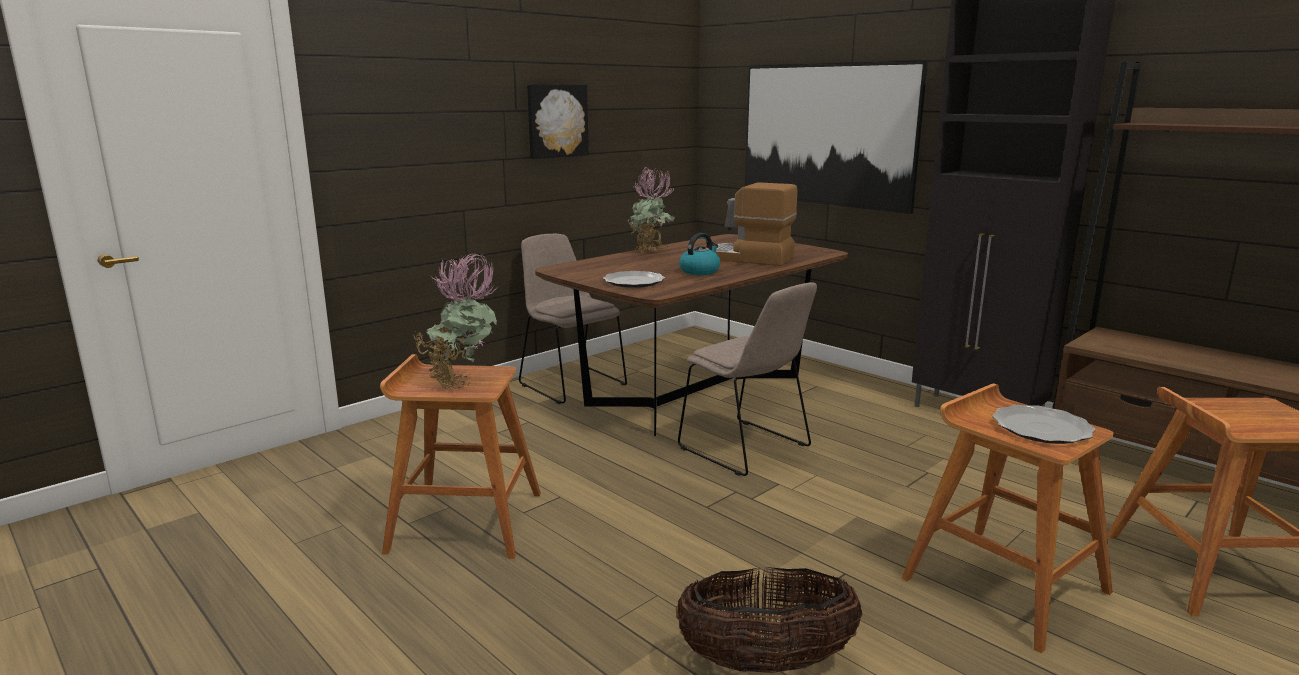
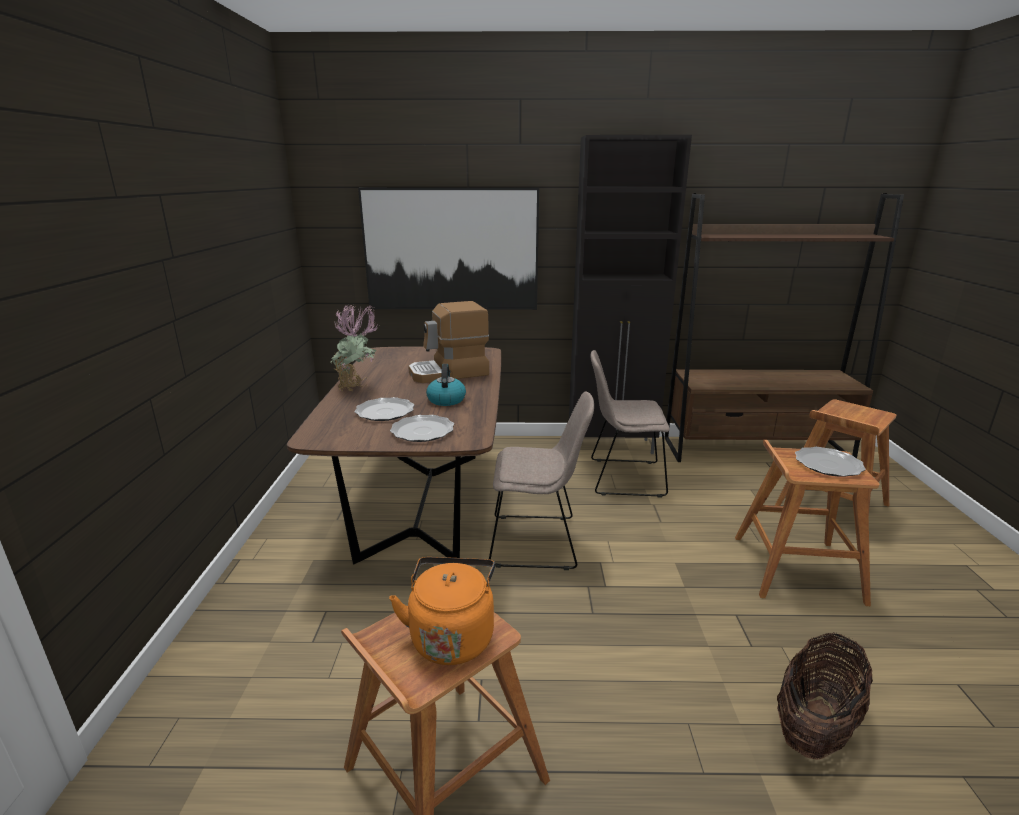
camera: 45 degrees left, 5 degrees up
potted plant [414,253,497,390] -> orange kettle [389,557,495,665]
beige chair [519,234,627,404] -> beige chair moved to [591,350,670,498]
picture [527,84,589,159] -> none
none -> plate [354,397,414,421]

